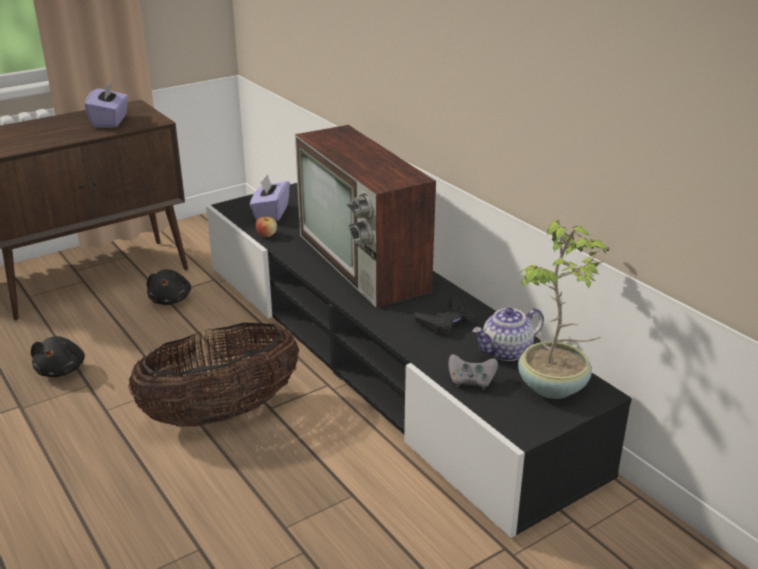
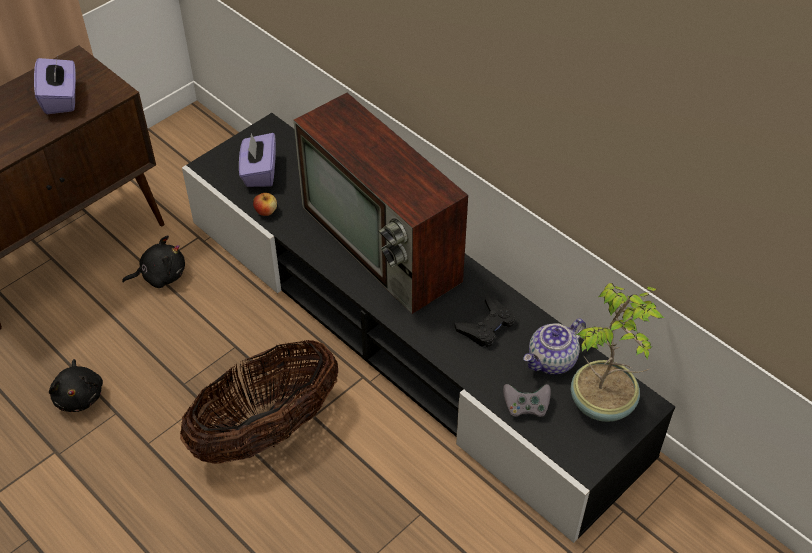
camera: 10 degrees left, 20 degrees up
black plush toy [147,269,191,305] -> black plush toy turned 90 degrees counterclockwise [122,235,185,288]

